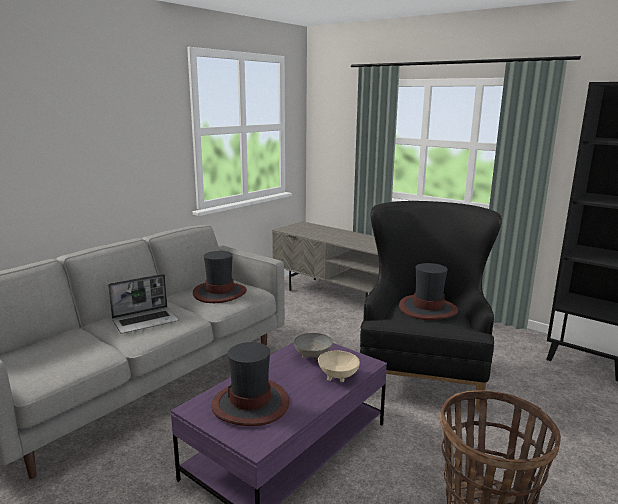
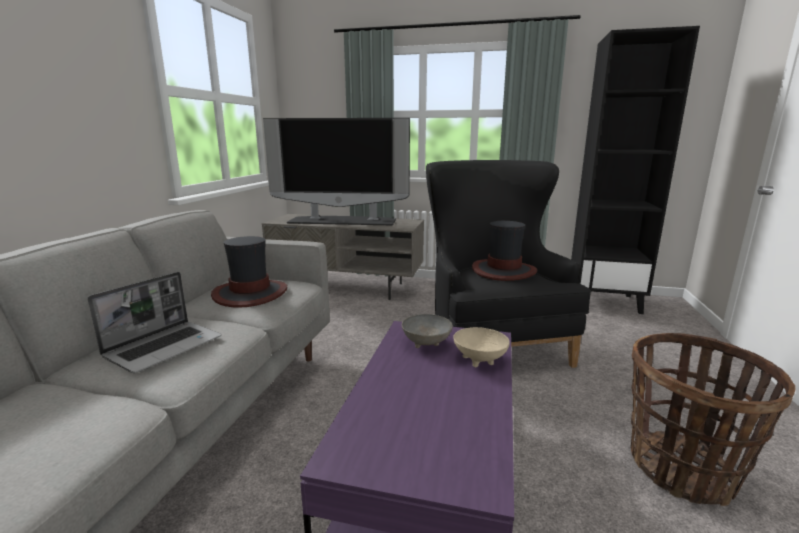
camera: 25 degrees left, 0 degrees up
hat [211,342,289,426] -> none
none -> television [263,118,410,226]

